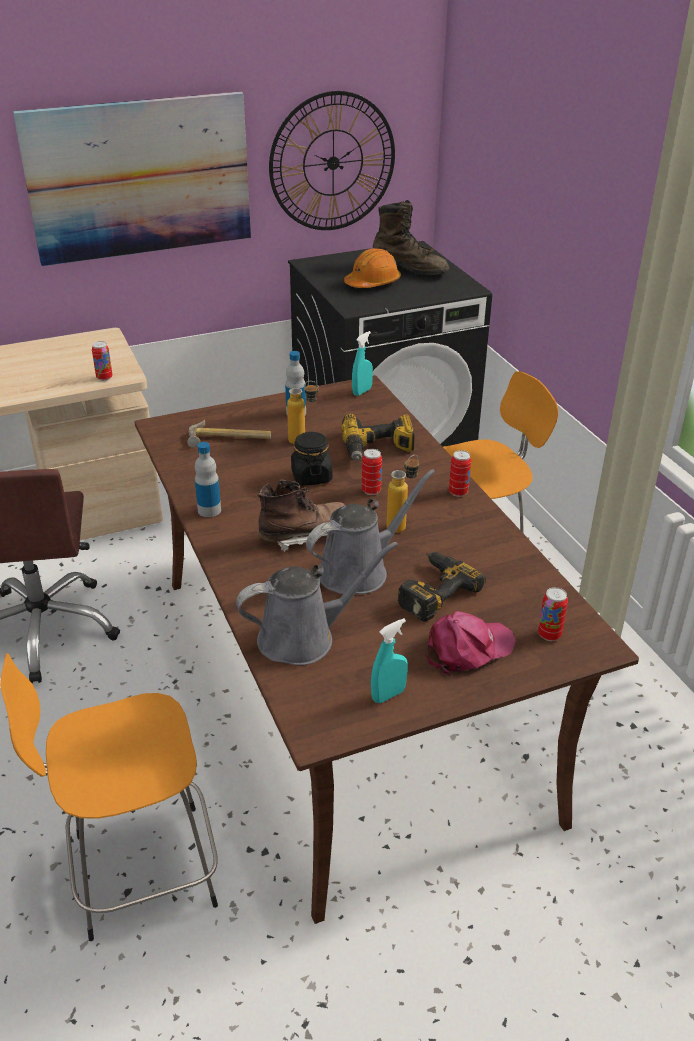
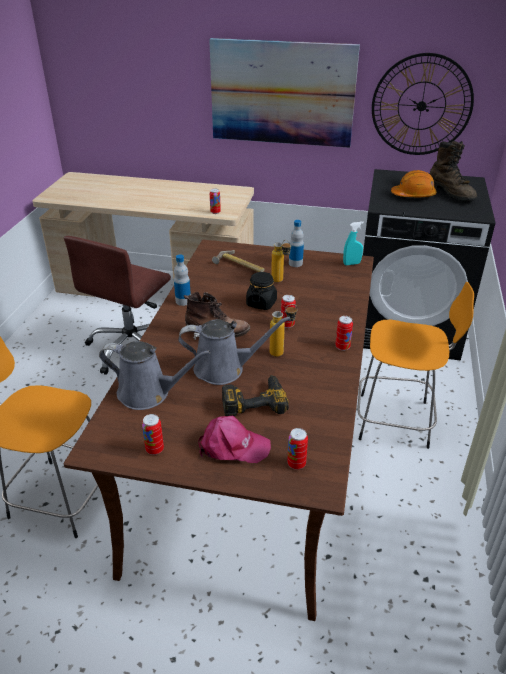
camera: 35 degrees right, 0 degrees up
power drill [341,413,415,461] -> none
turquoise spray bottle [371,618,408,703] -> can [142,414,164,455]

